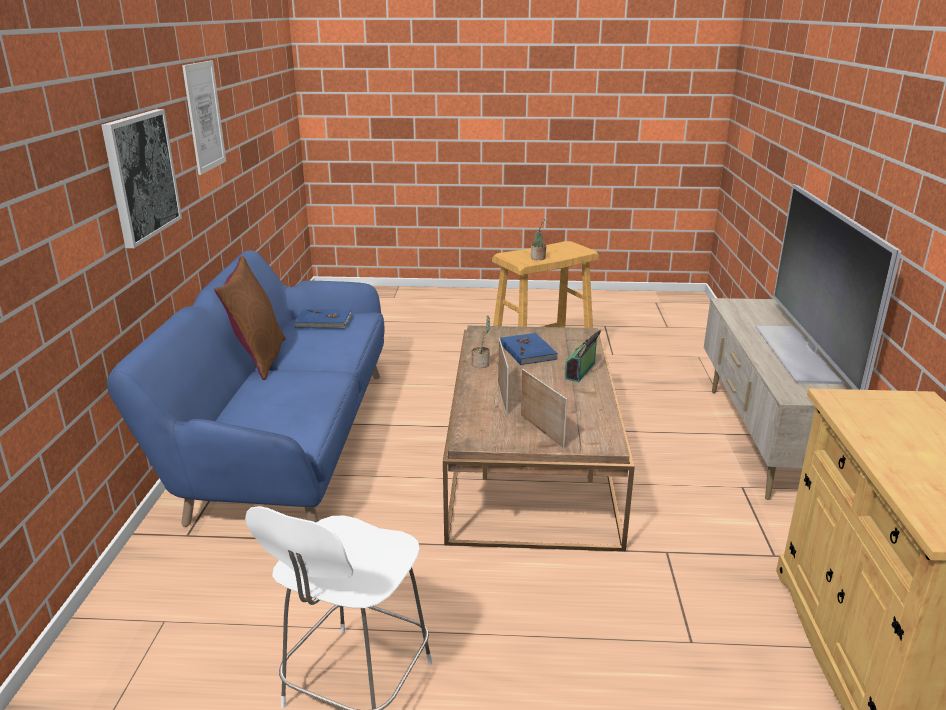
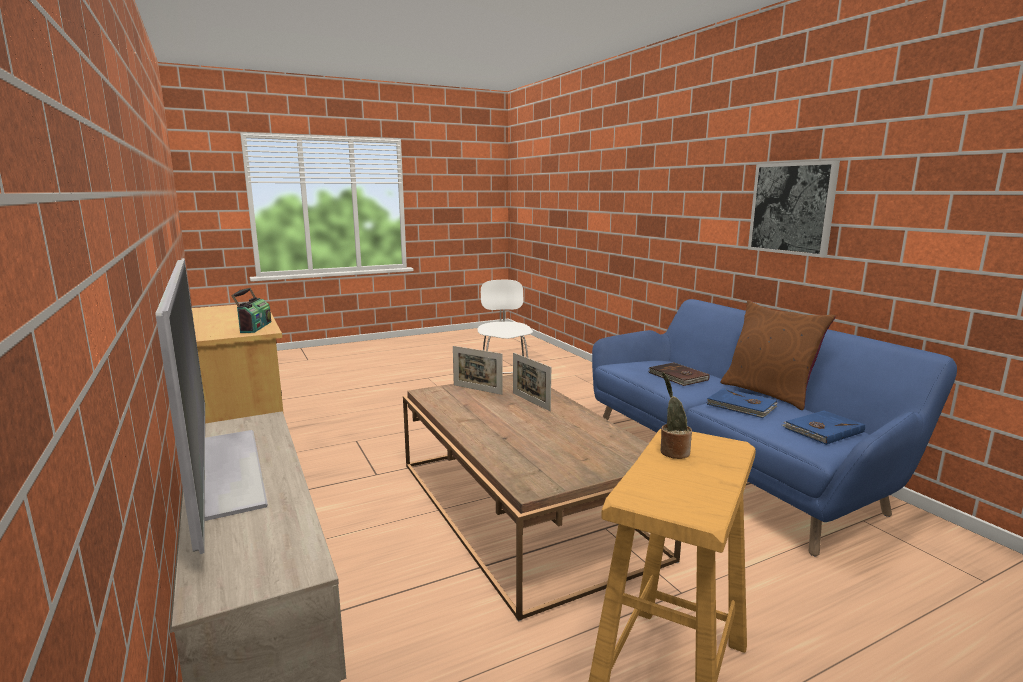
camera: 150 degrees right, 10 degrees down
picture [182,61,226,175] -> none
potted plant [472,316,490,368] -> none
blue book [500,333,558,365] -> blue book moved to [706,388,777,418]
radio [565,329,601,382] -> radio moved to [231,288,271,333]
none -> brown book [649,362,709,386]

